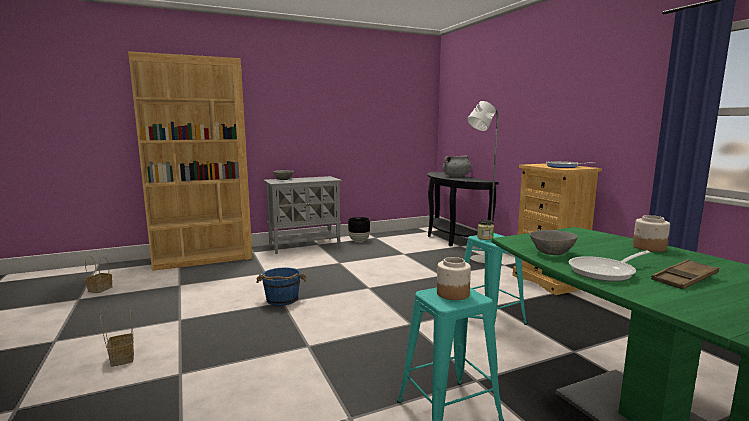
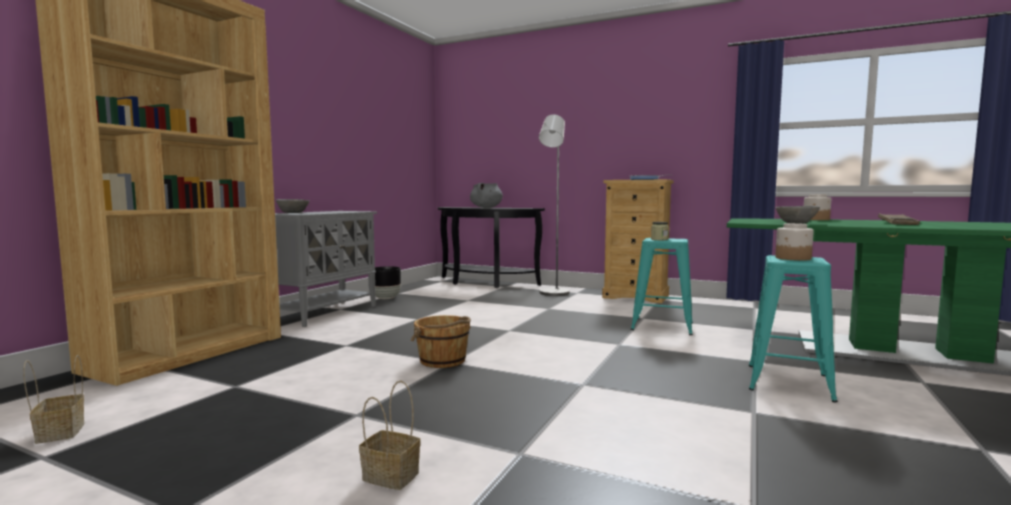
camera: 40 degrees left, 5 degrees down
blue bucket [256,267,306,306] -> brown bucket [411,315,471,368]
frying pan [568,251,650,282] -> none

